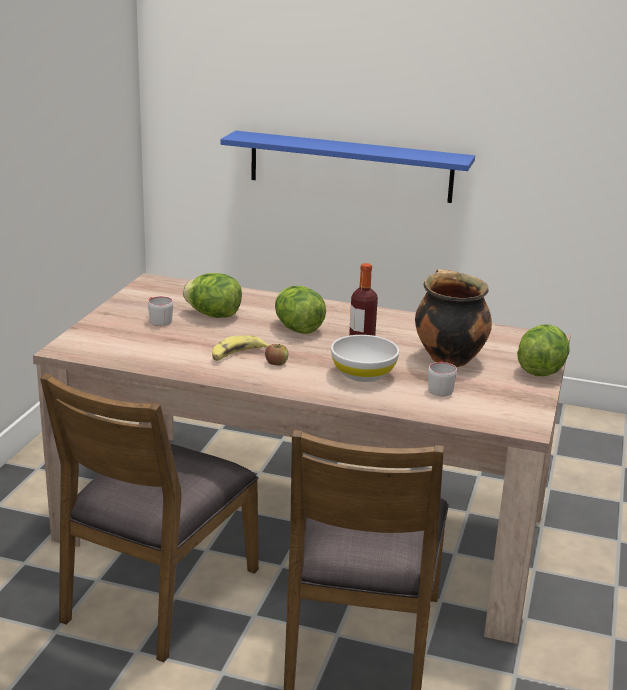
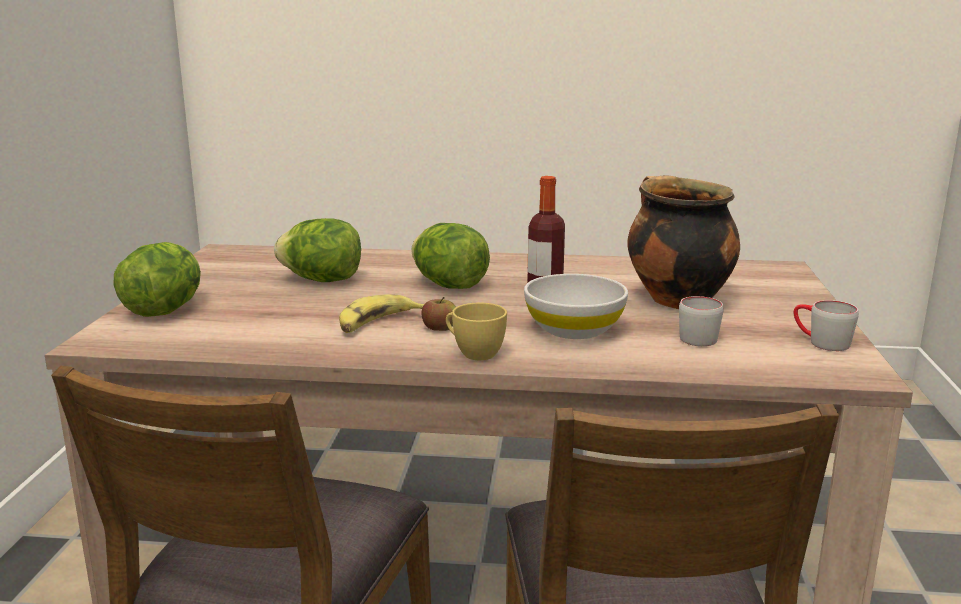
camera: 10 degrees left, 5 degrees down
grey mug [148,296,173,326] -> grey mug moved to [794,300,859,351]
blue shelf [221,131,475,203] -> none
lettuce [517,324,570,376] -> lettuce moved to [113,242,201,317]
none -> yellow cup [446,303,507,360]

